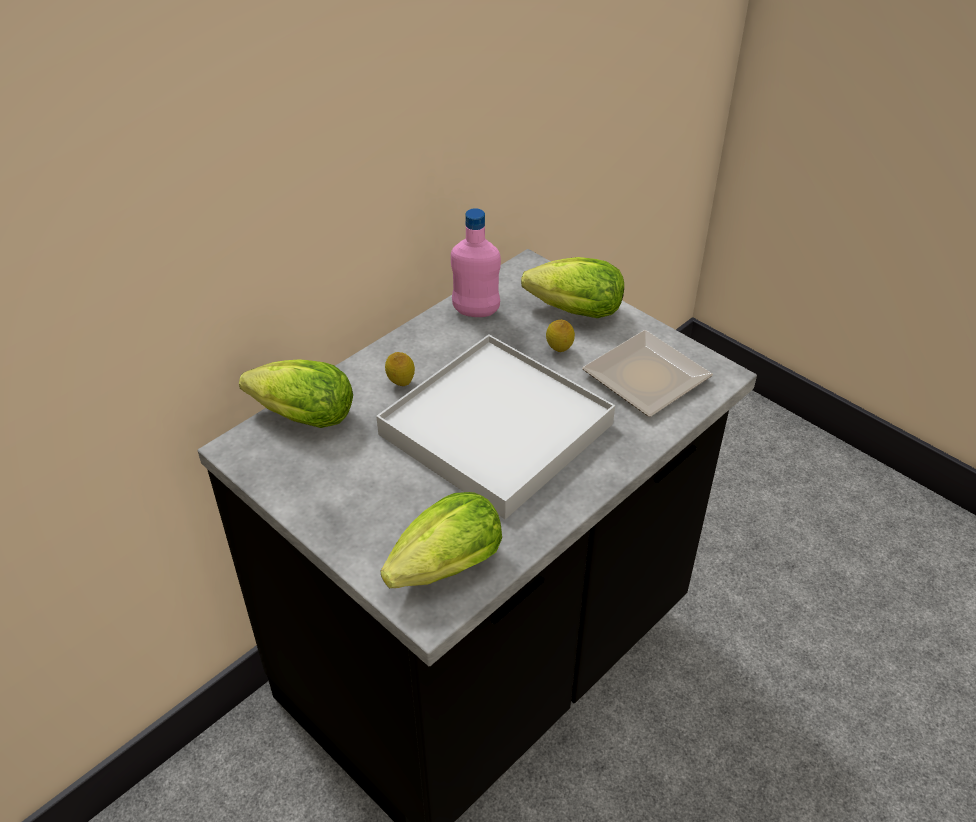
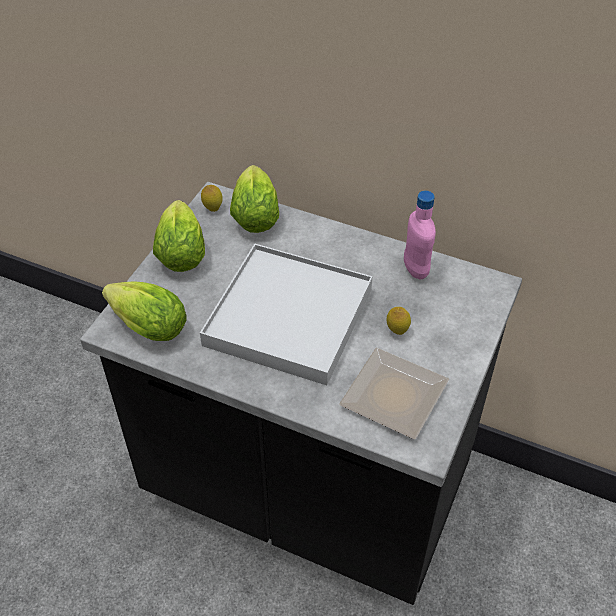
camera: 70 degrees right, 5 degrees up
lemon [385,352,415,386] -> lemon moved to [201,185,223,212]
lettuce [521,257,624,318] -> lettuce moved to [153,200,205,272]

